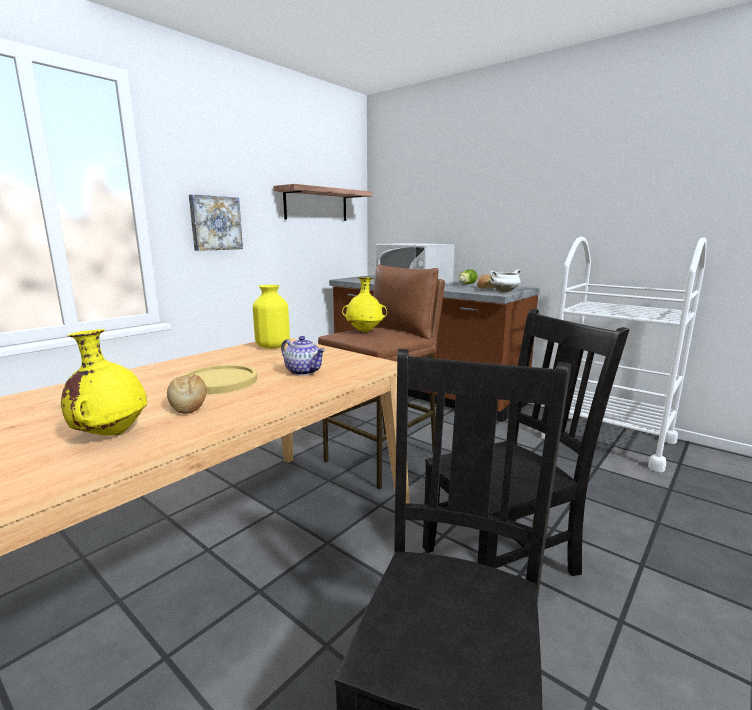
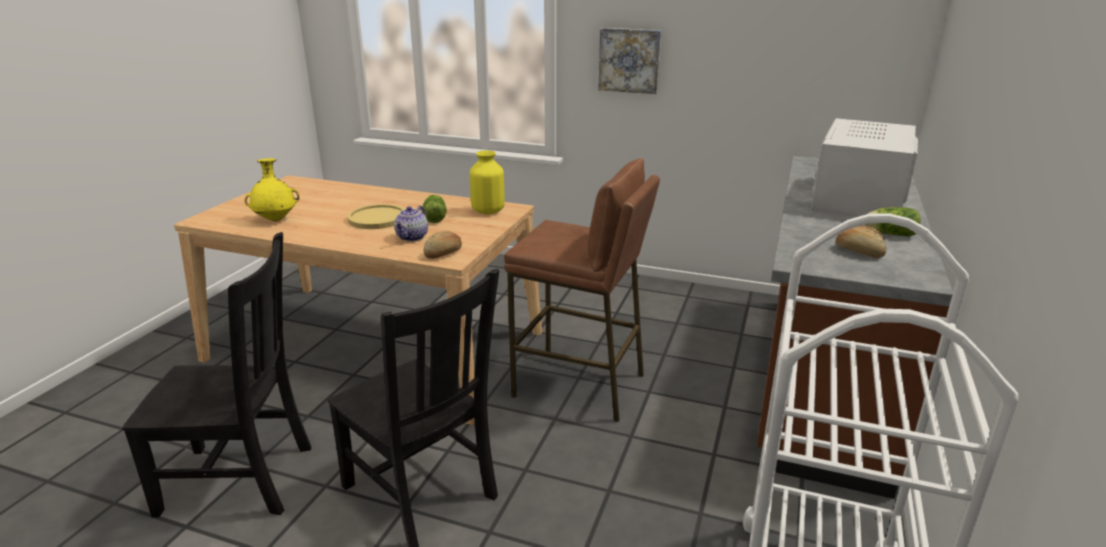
camera: 70 degrees right, 10 degrees up
bread [167,374,207,414] -> bread moved to [423,231,462,259]
shelf [273,184,372,221] -> none
yellow vase [342,277,387,333] -> none
white cooking pot [490,269,521,292] -> none
none -> lettuce [423,195,447,223]

